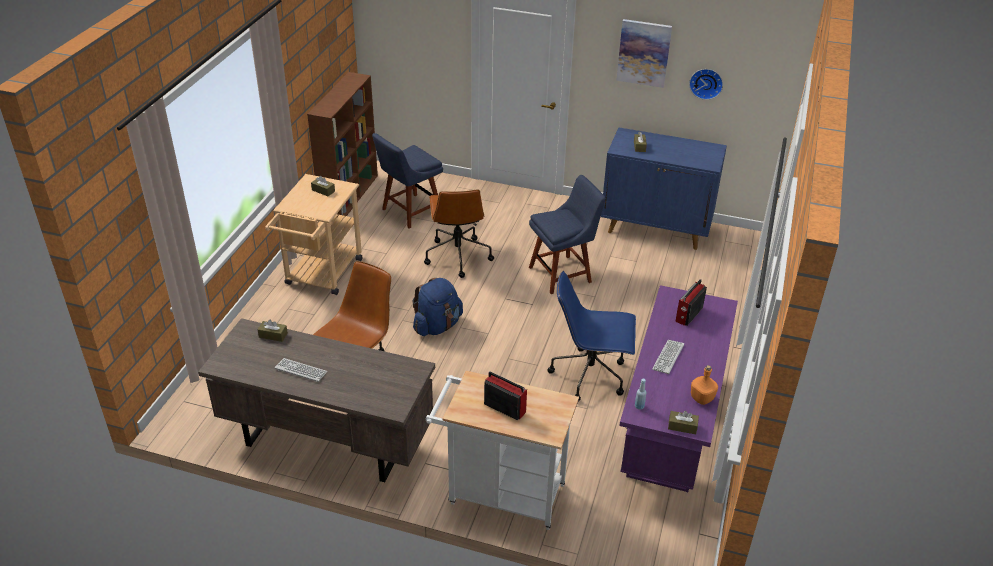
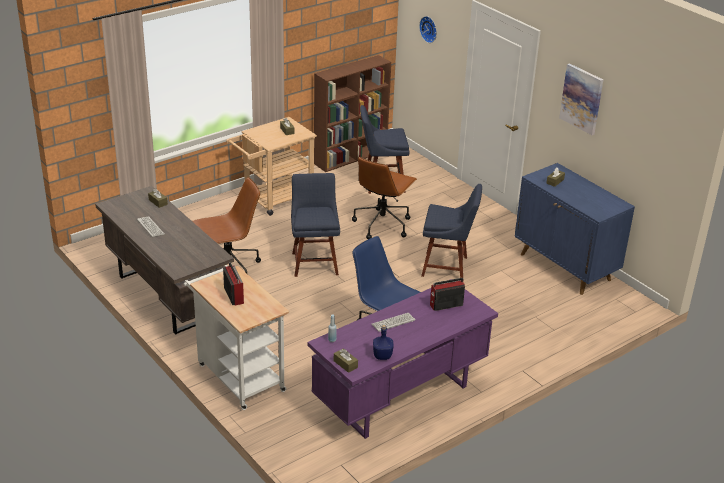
camera: 35 degrees right, 5 degrees down
blue backpack [412,278,463,336] -> blue chair [291,173,340,277]
wall clock [689,69,723,100] -> wall clock moved to [419,16,437,43]
orange bottle [691,365,718,405] -> blue bottle [373,325,393,360]

